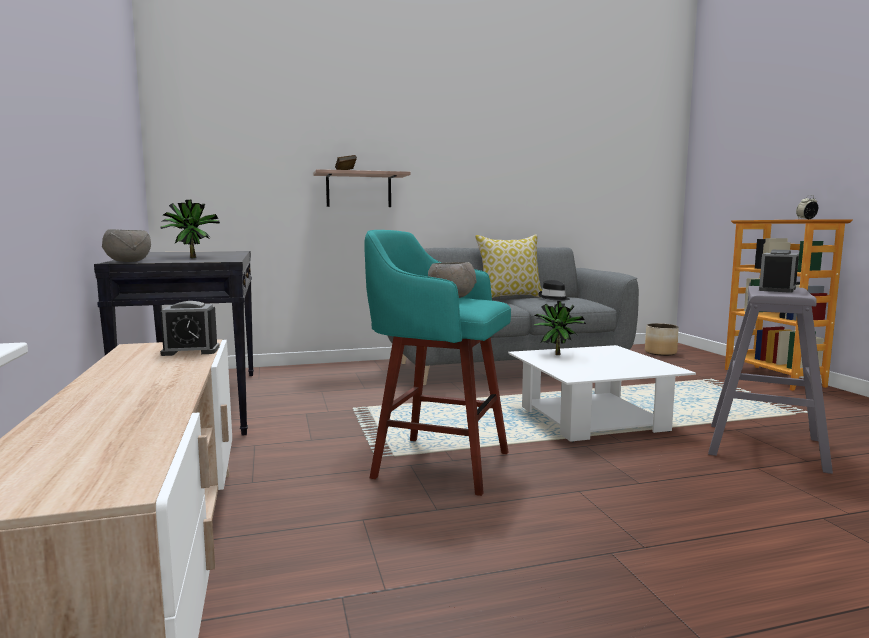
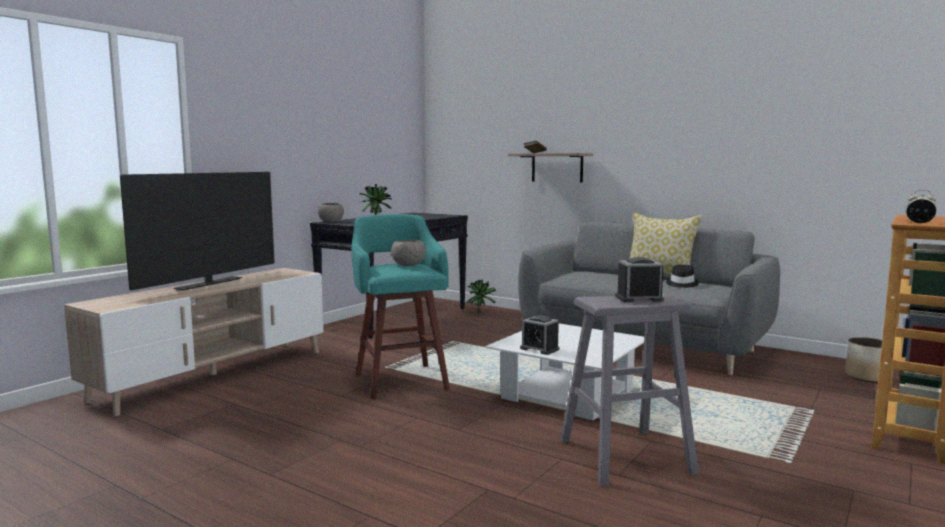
camera: 50 degrees right, 0 degrees up
alarm clock [160,301,220,356] -> alarm clock moved to [520,316,560,355]
potted plant [532,301,586,355] -> potted plant moved to [466,280,496,313]
none -> television [120,172,275,291]

